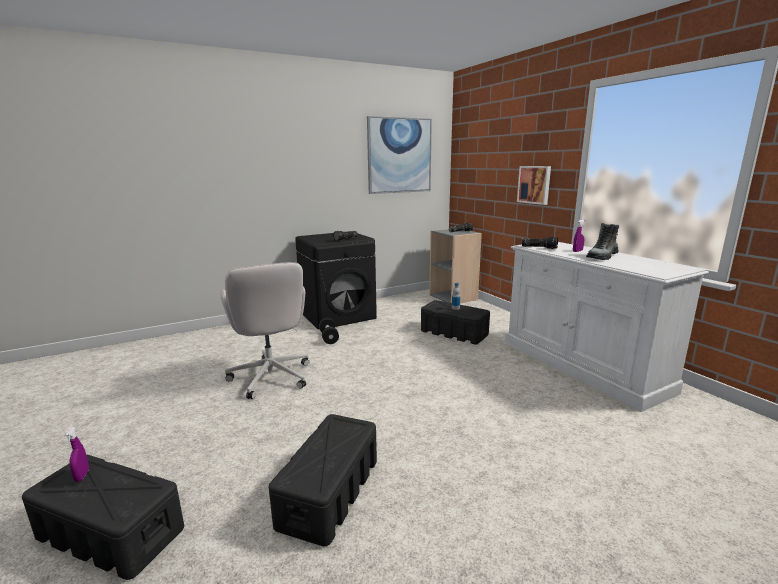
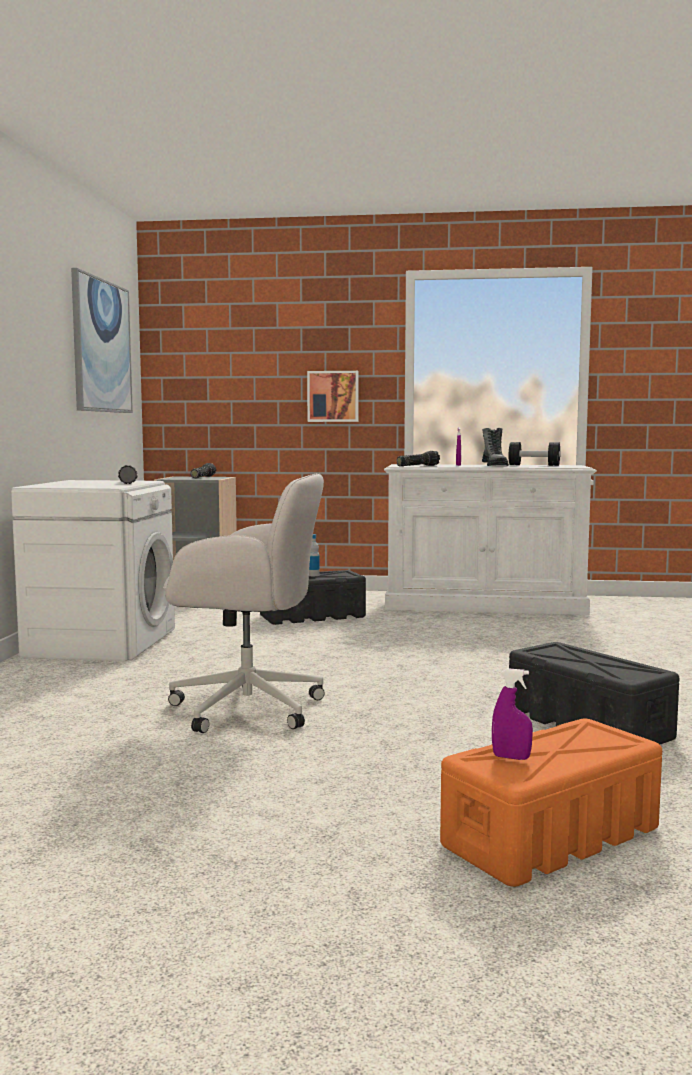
camera: 55 degrees left, 10 degrees down
black storage box [22,455,184,580] -> orange storage box [440,719,662,887]
black washing machine [295,233,377,329] -> white washing machine [11,480,175,661]
black dumbbell [319,318,339,344] -> black dumbbell moved to [509,442,561,466]

